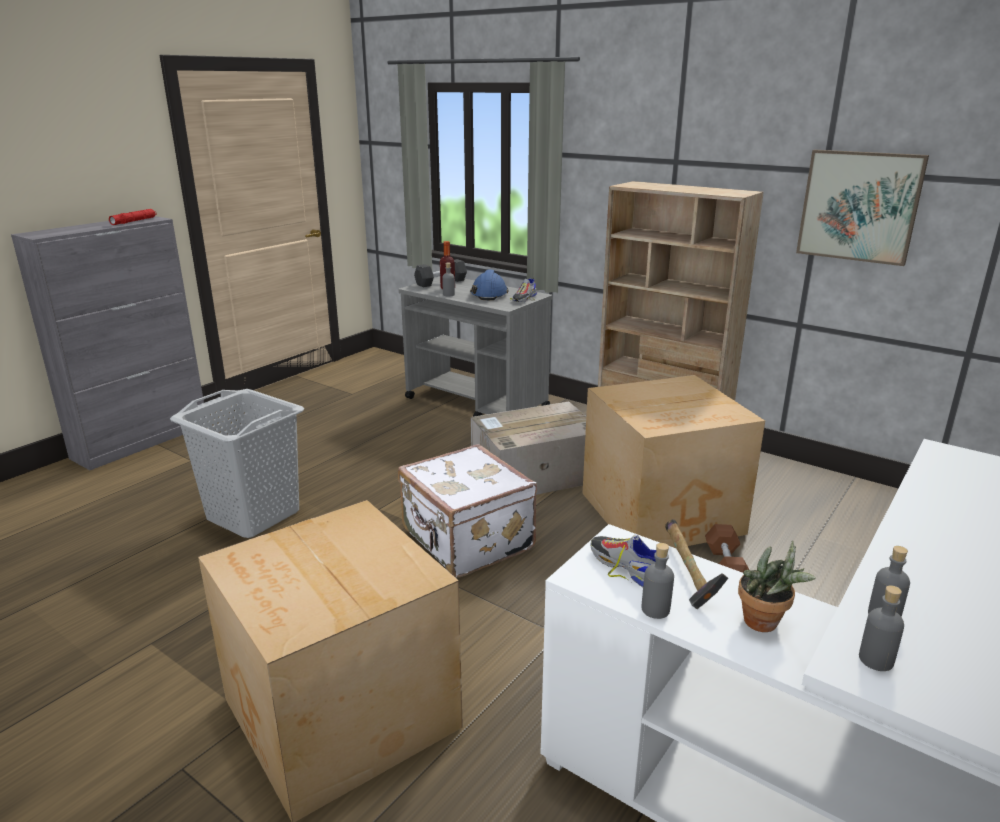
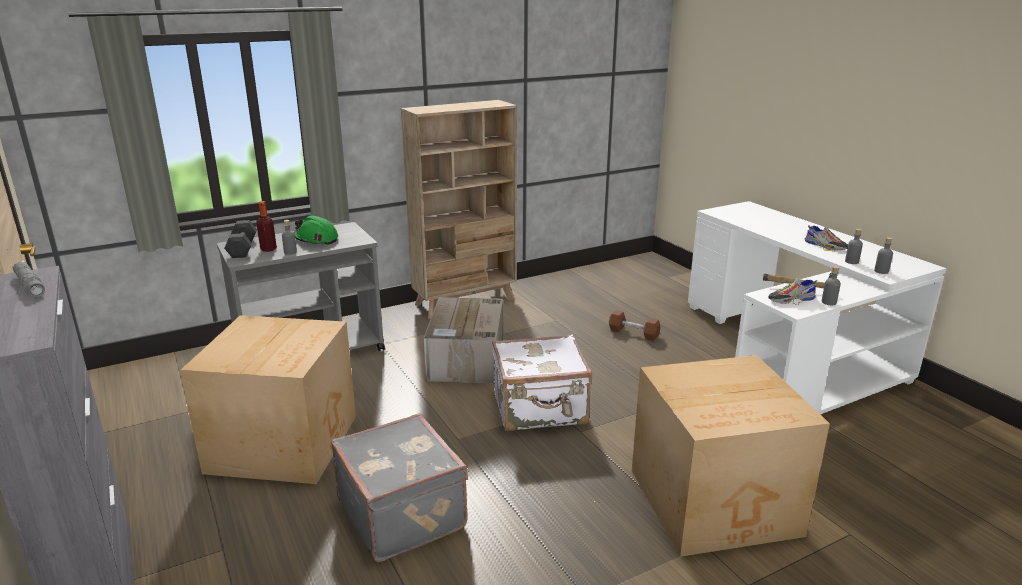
camera: 65 degrees left, 0 degrees up
red flashlight [109,209,156,225] -> grey flashlight [12,262,45,297]
grey laundry basket [170,389,304,538] -> grey suitcase [331,413,468,562]
blue hard hat [470,270,509,300] -> green hard hat [294,215,339,245]
shoe [510,278,537,302] -> shoe moved to [805,225,848,251]
cardboard box [582,375,765,548] -> cardboard box moved to [180,315,356,484]
potted plant [738,541,816,632] -> none
picture [796,150,929,266] -> none

